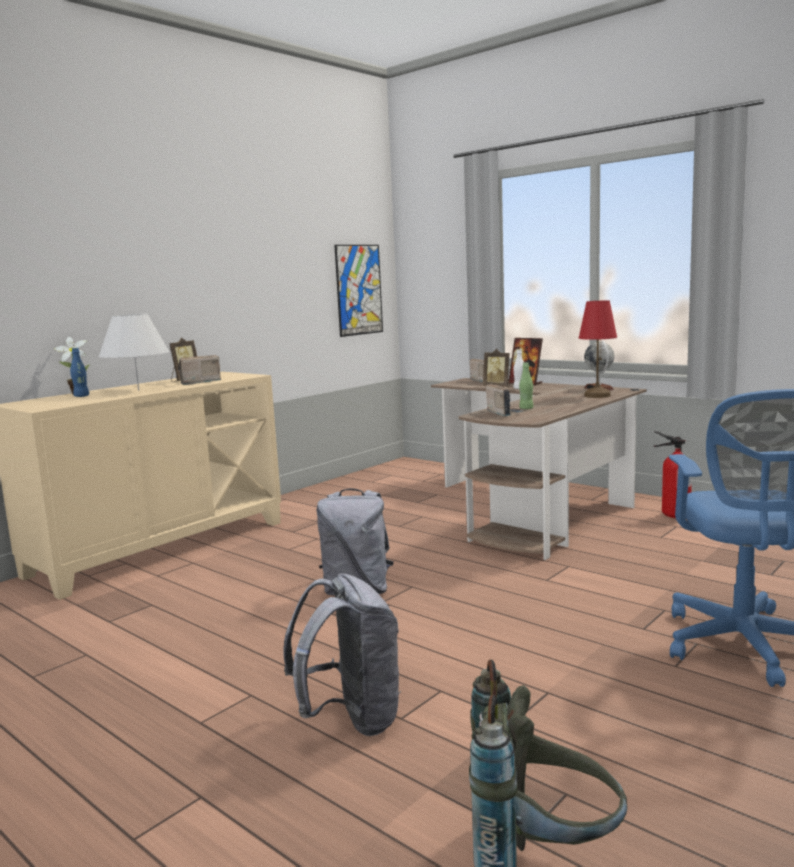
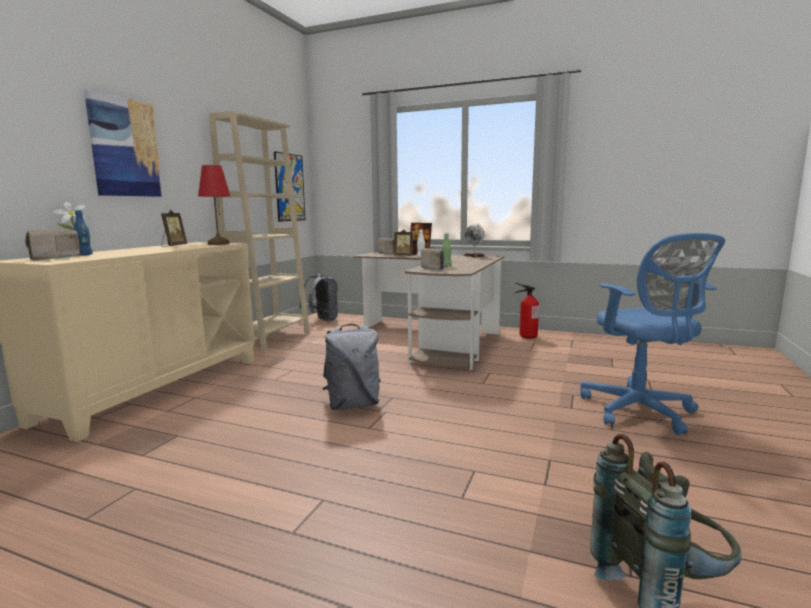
camera: 20 degrees left, 0 degrees up
white table lamp [98,314,170,391] -> none
radio [178,355,222,385] -> radio moved to [25,230,82,260]
grey backpack [283,573,401,736] -> grey backpack moved to [299,273,338,321]
red table lamp [579,300,617,398] -> red table lamp moved to [198,165,231,245]
none -> picture [84,90,163,197]
none -> beige bookcase [209,111,310,352]

